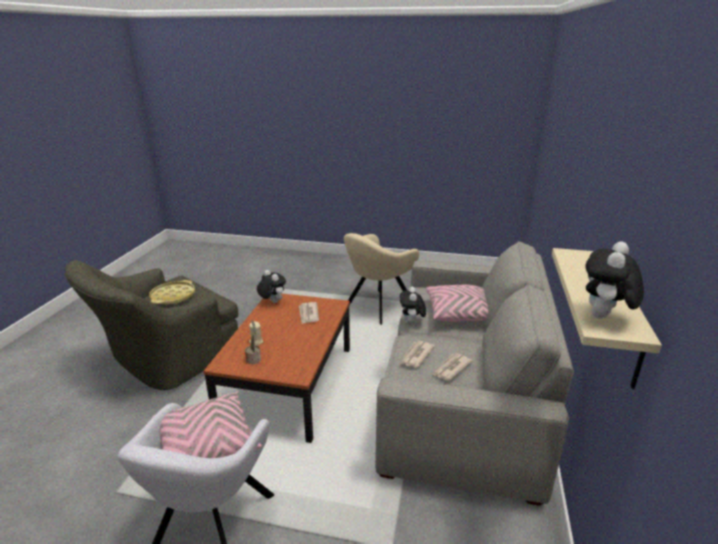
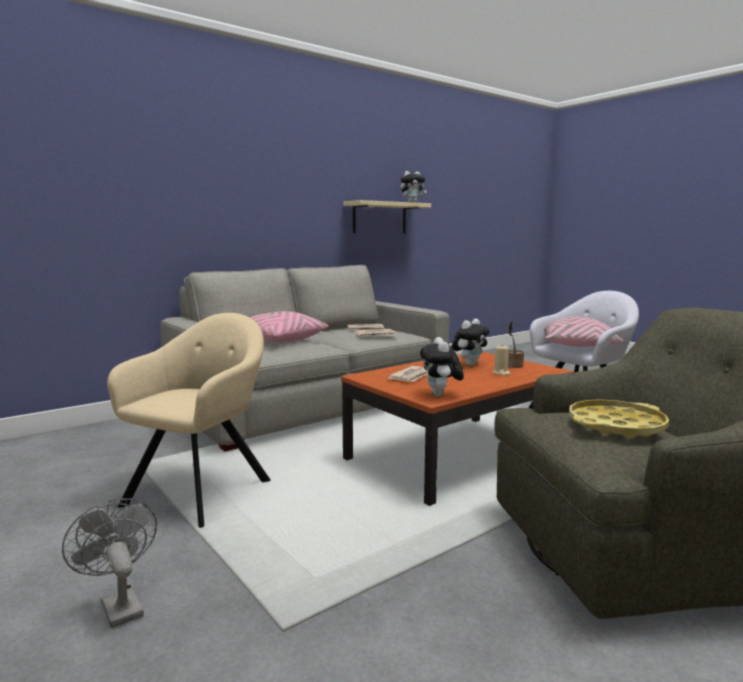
camera: 140 degrees left, 15 degrees down
beige armchair [344,233,420,325] -> beige armchair turned 60 degrees counterclockwise [107,313,271,528]
plush toy [400,287,426,324] -> plush toy moved to [452,319,490,366]
none -> grey fan [62,498,157,628]

